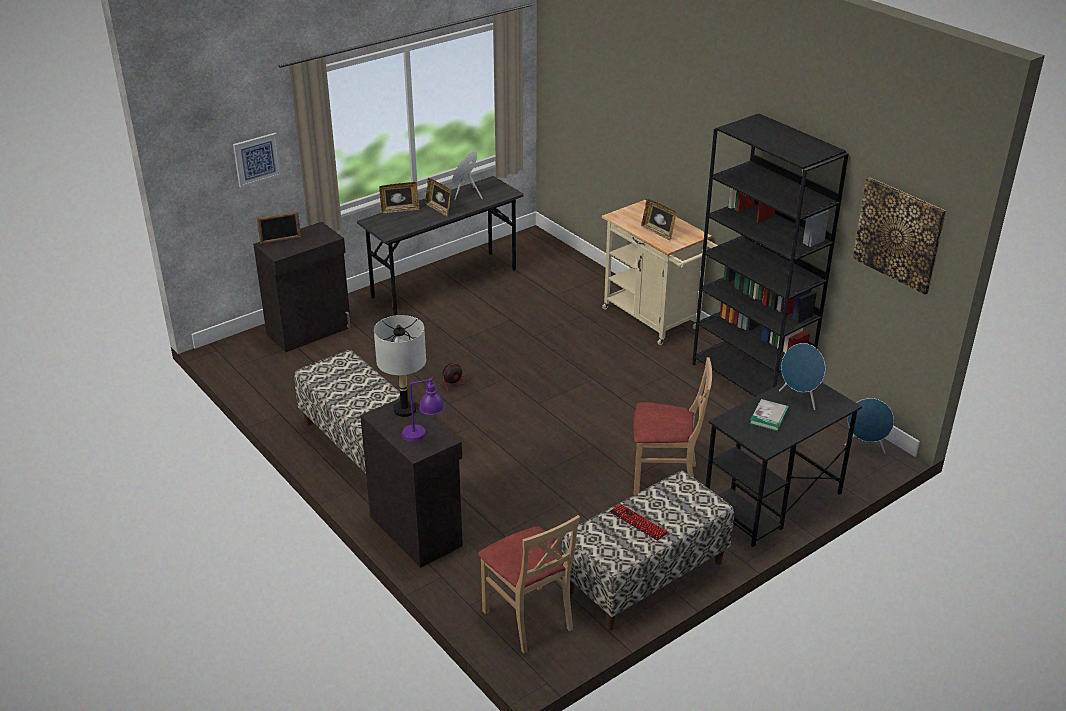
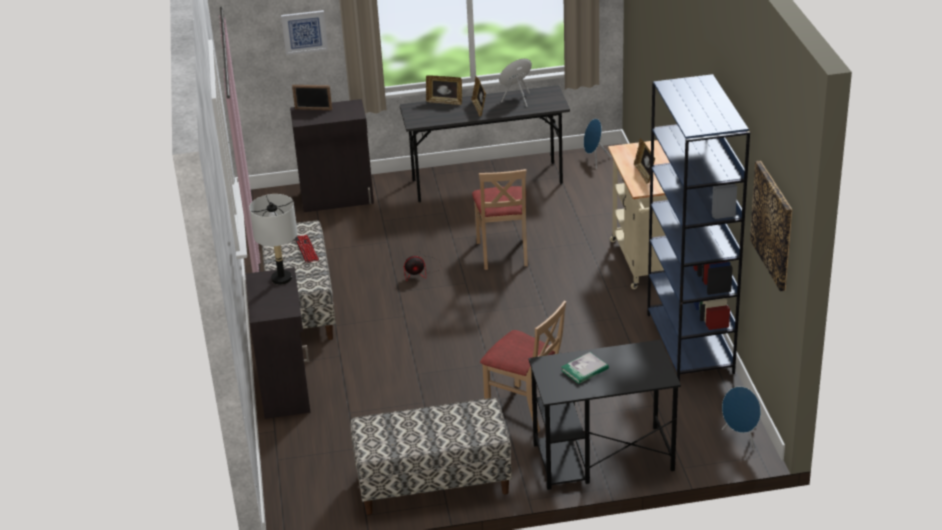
camera: 30 degrees right, 0 degrees up
purple table lamp [402,377,444,442] -> none
beige chair [478,515,580,653] -> beige chair moved to [472,169,528,270]
keyboard [609,504,668,541] -> keyboard moved to [295,235,319,263]
black bookcase [692,114,849,397] -> blue bookcase [647,74,750,382]
blue speaker [779,343,825,410] -> blue speaker moved to [584,118,611,169]

